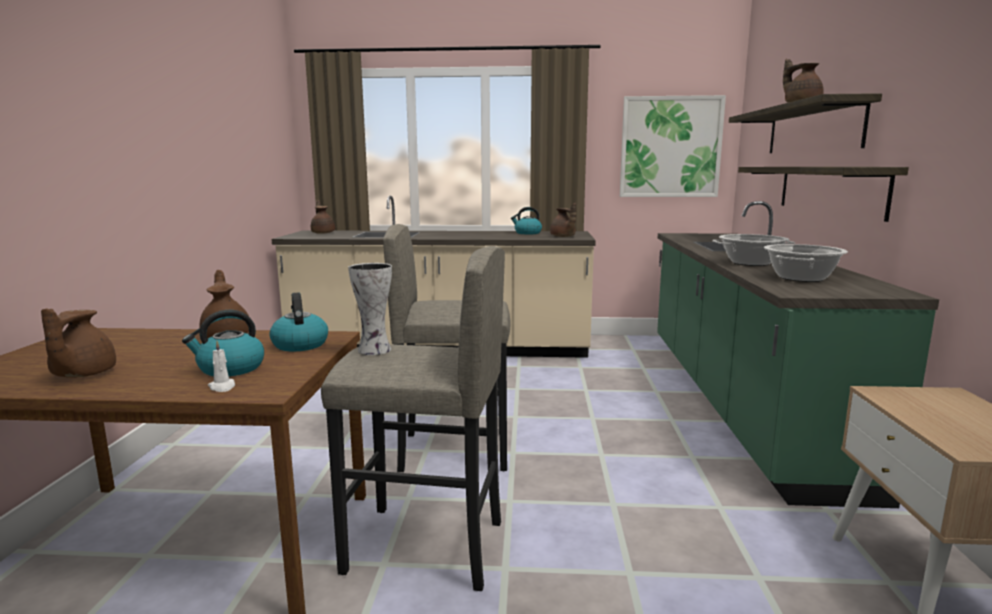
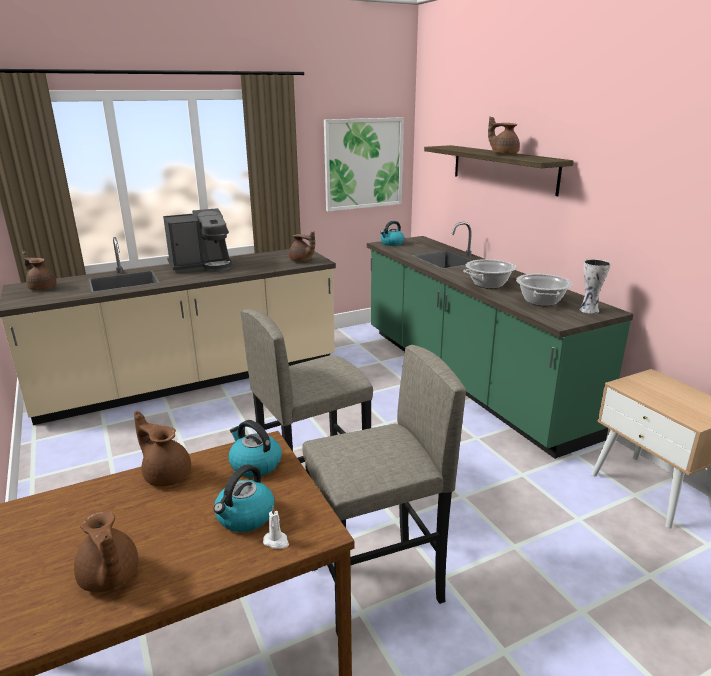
camera: 30 degrees left, 10 degrees up
vase [348,263,392,355] -> vase moved to [579,259,611,314]
kettle [511,207,542,234] -> kettle moved to [380,221,405,246]
shelf [738,167,909,222] -> none
none -> coffee machine [163,208,232,273]

